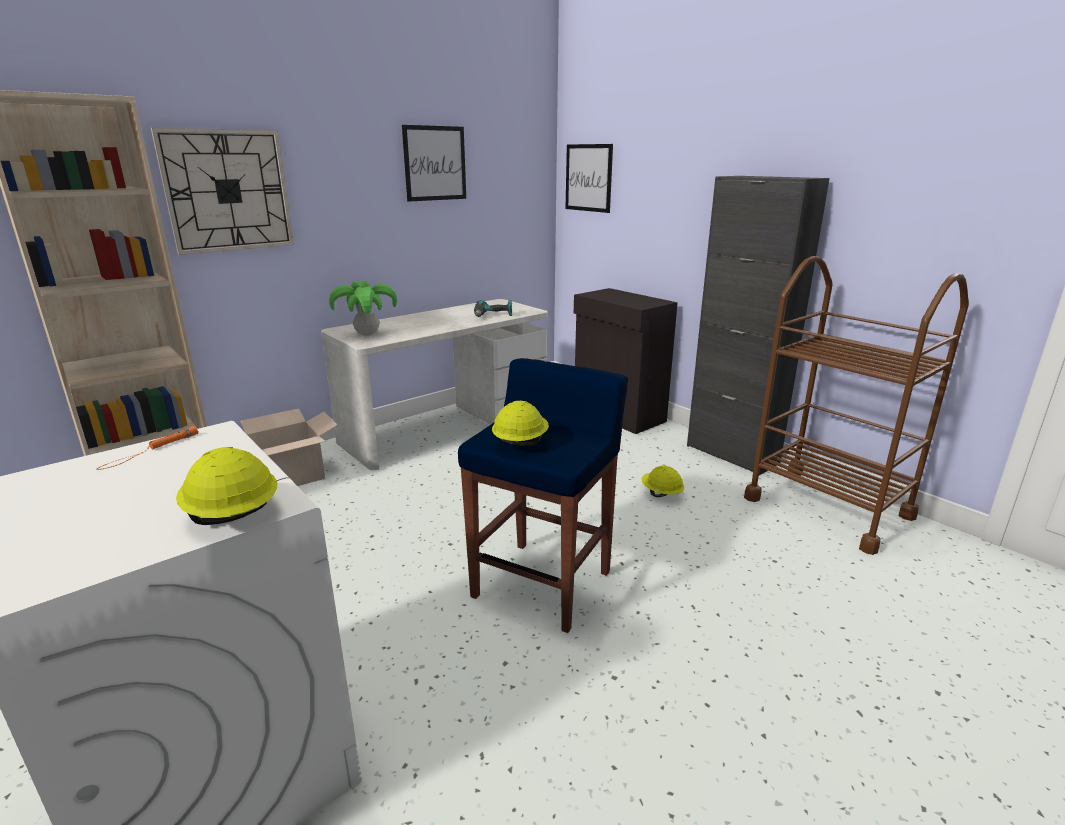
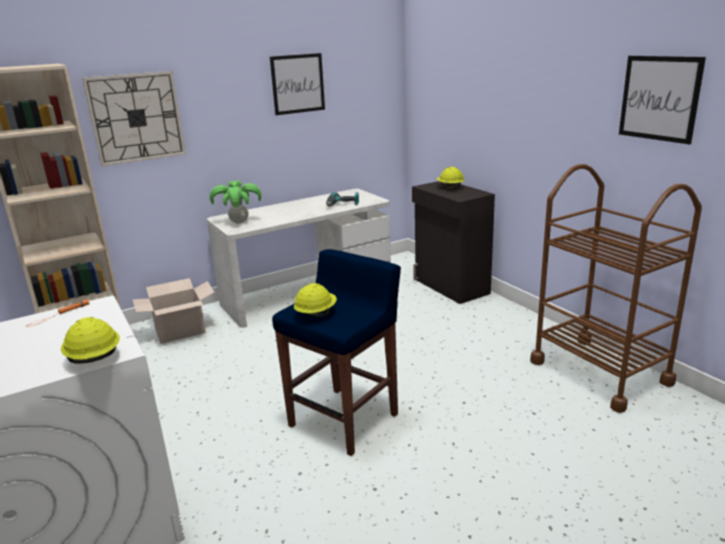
camera: 10 degrees right, 0 degrees up
picture [566,144,613,213] -> picture moved to [619,56,706,144]
yellow hard hat [641,465,684,497] -> yellow hard hat moved to [437,167,464,189]
black cabinet [687,176,830,475] -> none

